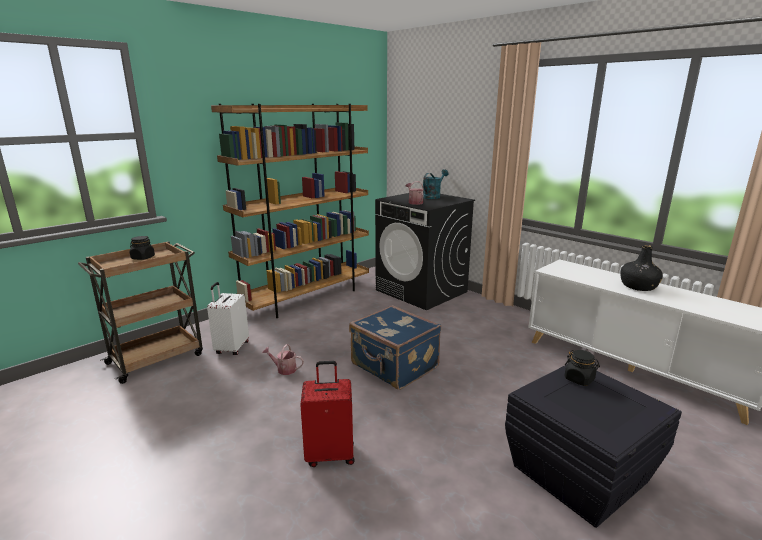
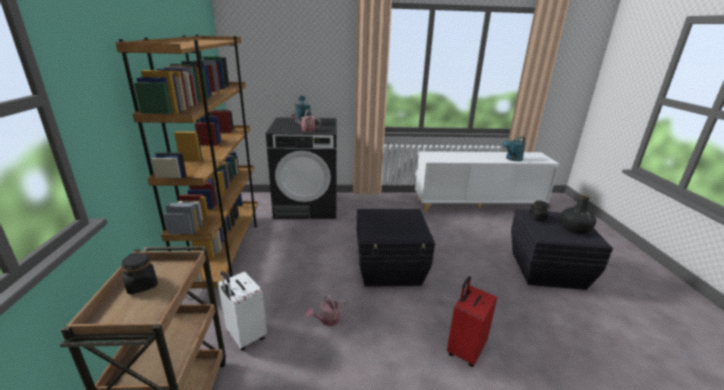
camera: 50 degrees left, 5 degrees up
blue suitcase [349,305,441,390] -> black storage box [356,209,435,287]
black bottle [621,245,663,291] -> black bottle moved to [561,195,596,234]
none -> turquoise watering can [502,136,526,161]

